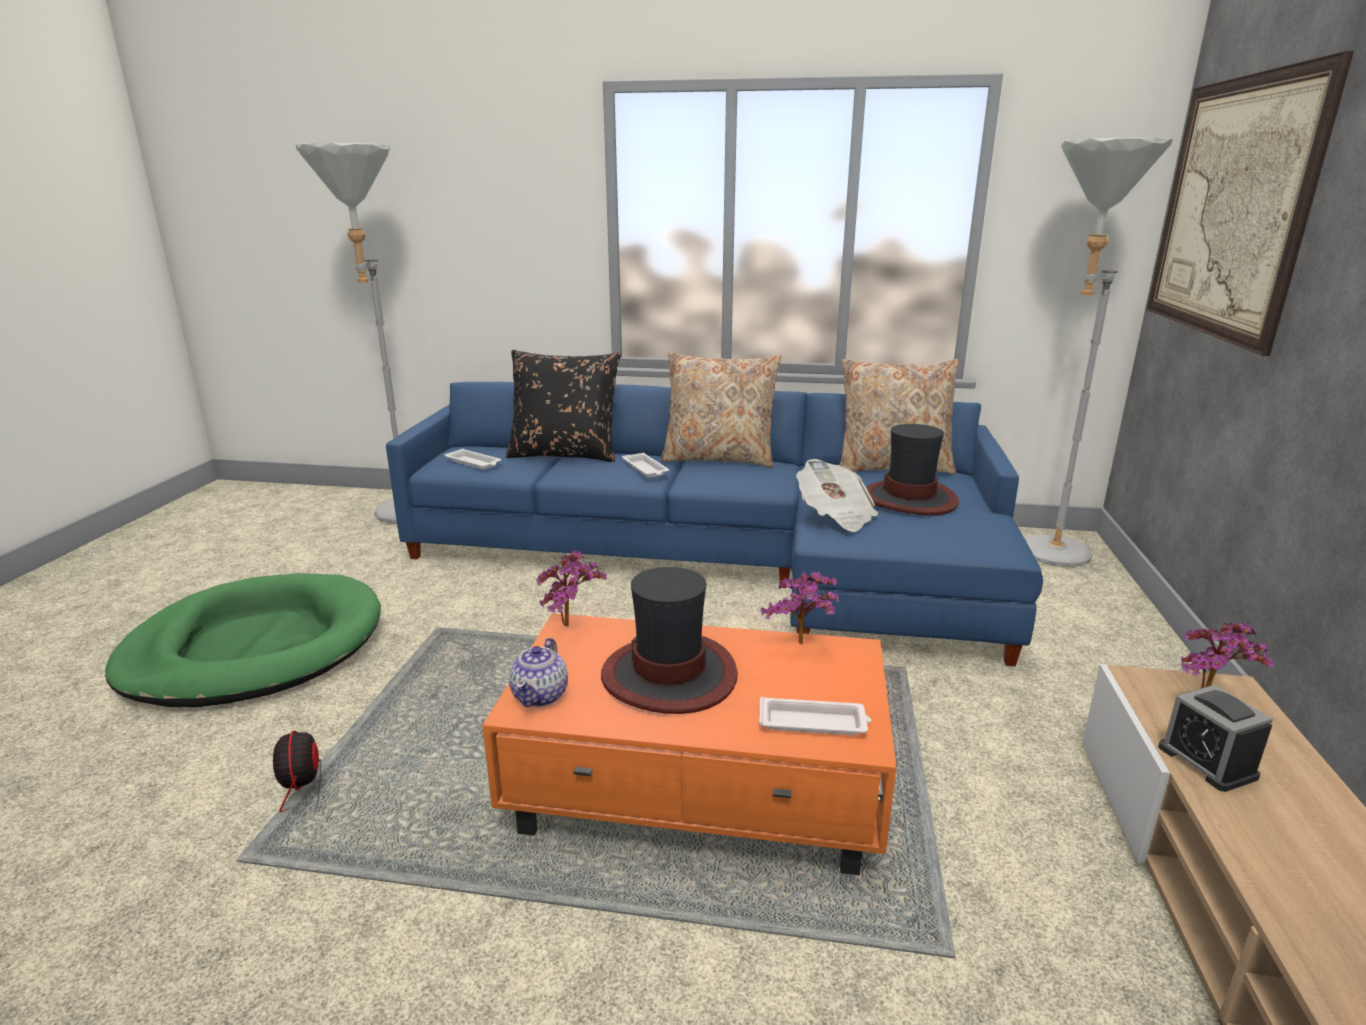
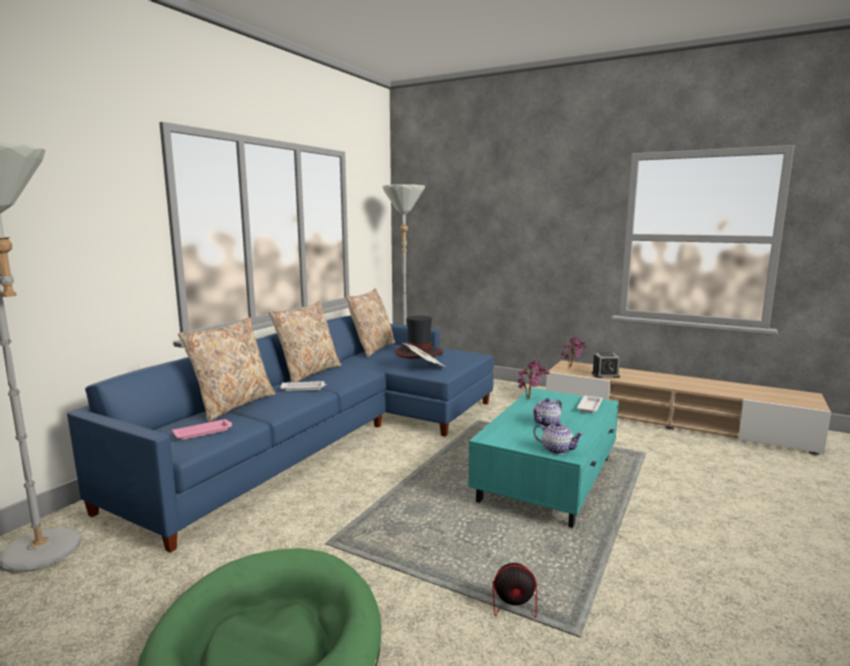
camera: 70 degrees left, 10 degrees down
white tray [444,448,502,470] -> pink tray [172,419,232,440]
orange coffee table [482,613,896,875] -> turquoise coffee table [468,388,619,528]
black pillow [506,350,621,462] -> beige pillow [178,317,276,422]
potted plant [536,550,607,626] -> none
hat [601,567,738,714] -> teapot [532,398,562,427]
picture [1147,51,1354,356] -> none

